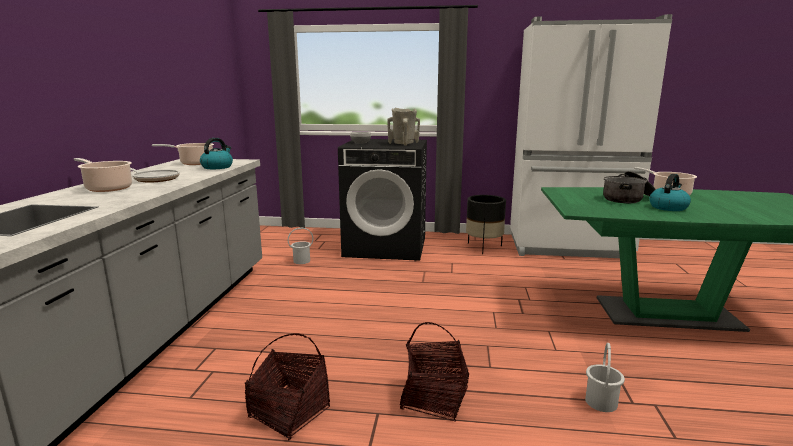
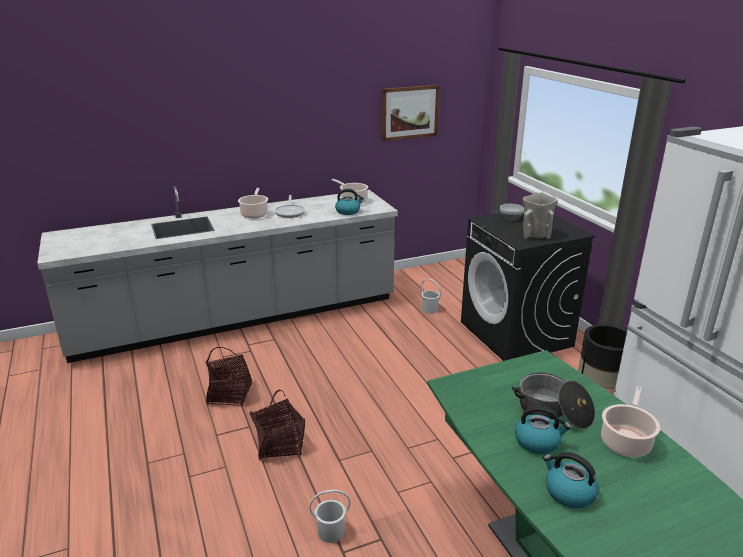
camera: 60 degrees right, 10 degrees up
none -> picture [381,85,440,141]
none -> kettle [543,452,599,508]

